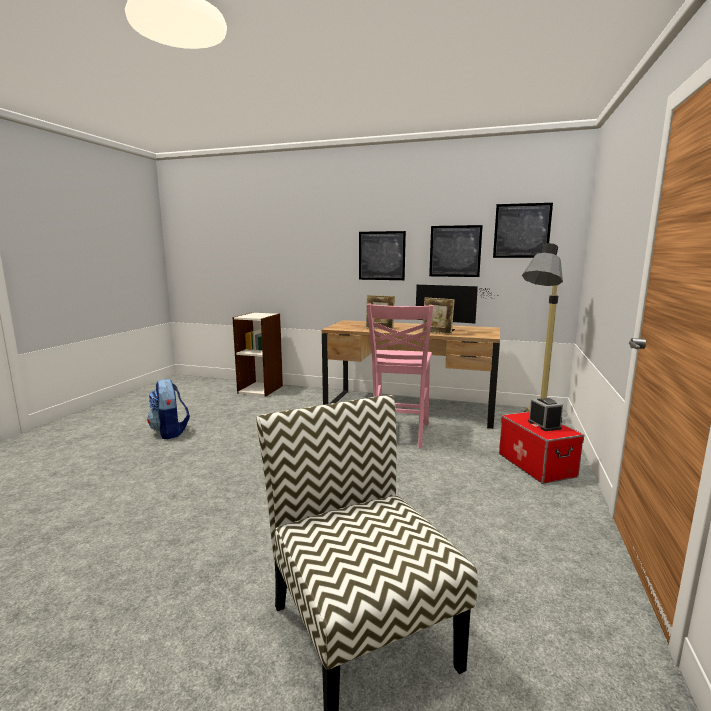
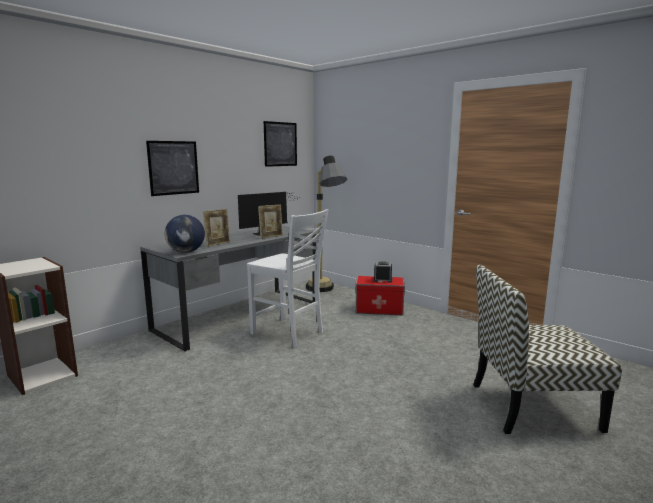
camera: 65 degrees left, 0 degrees up
backpack [147,379,190,439] -> none
brown desk [322,320,500,429] -> grey desk [140,226,316,352]
pink chair [367,304,433,449] -> white chair [247,209,329,348]
picture [429,225,483,277] -> none
none -> globe [165,215,205,253]

